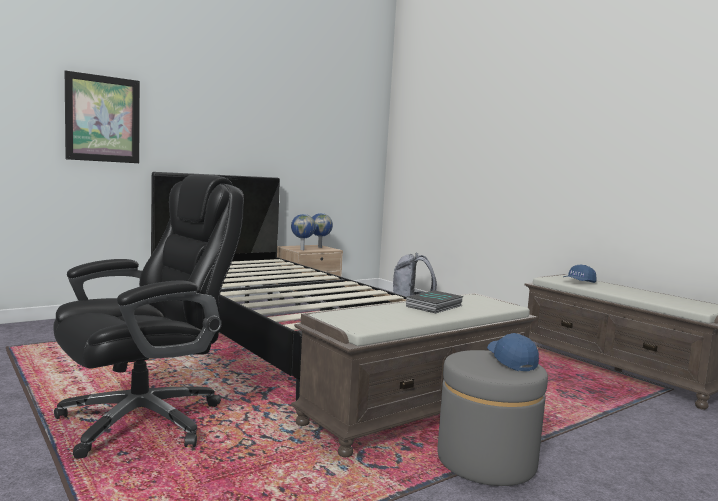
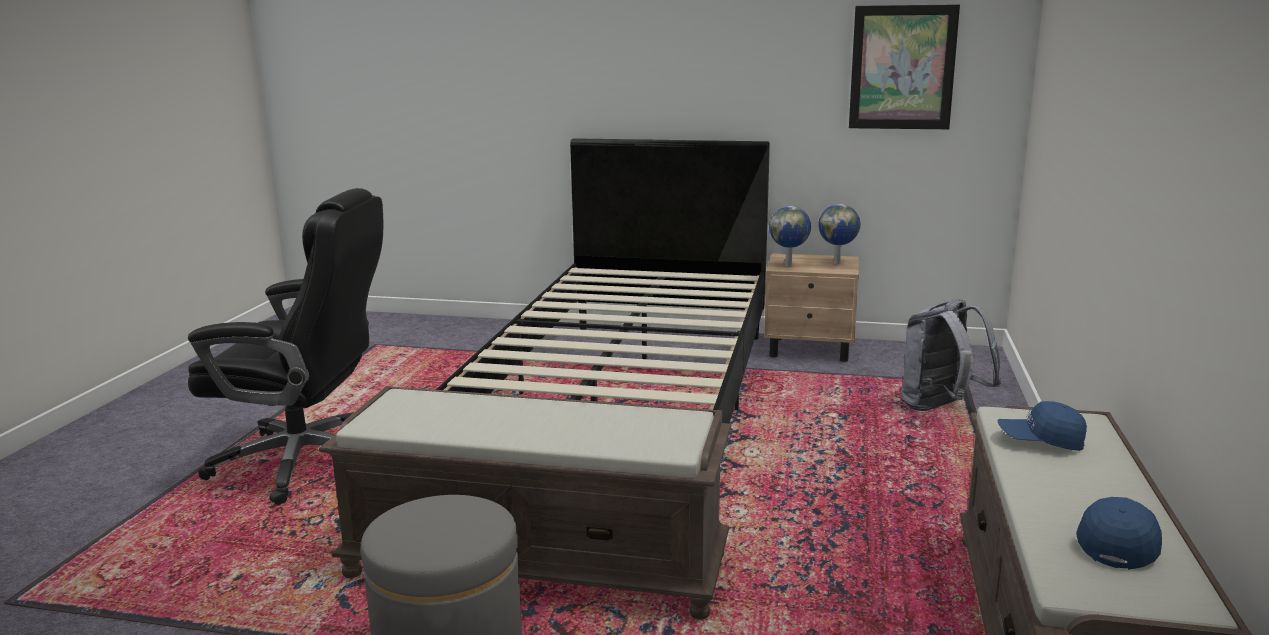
camera: 50 degrees right, 10 degrees up
picture [65,70,140,163] -> picture moved to [849,4,960,129]
book [406,290,463,313] -> none
blue cap [487,333,539,371] -> blue cap moved to [1076,497,1162,570]

